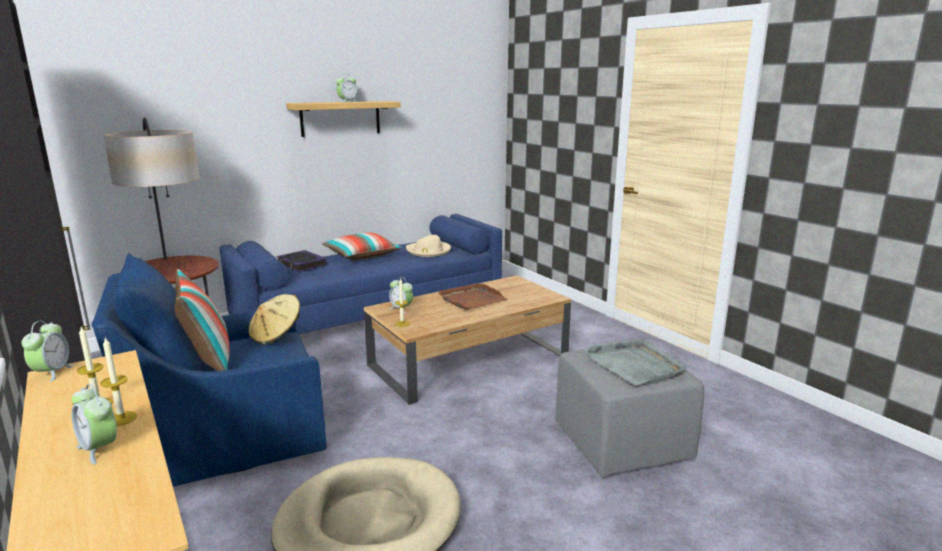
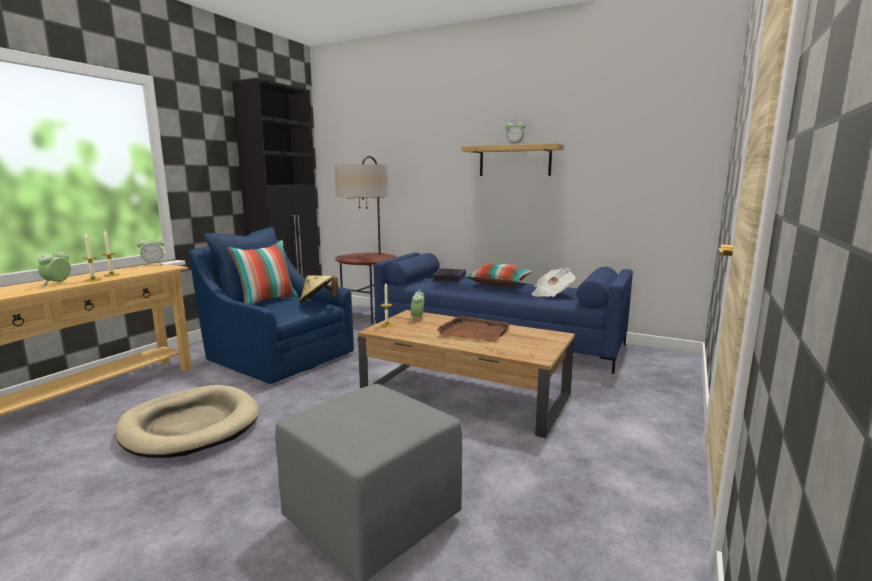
camera: 60 degrees right, 5 degrees down
beige hat [406,235,451,257] -> newspaper [532,268,575,297]
grey tray [584,338,686,385] -> none

